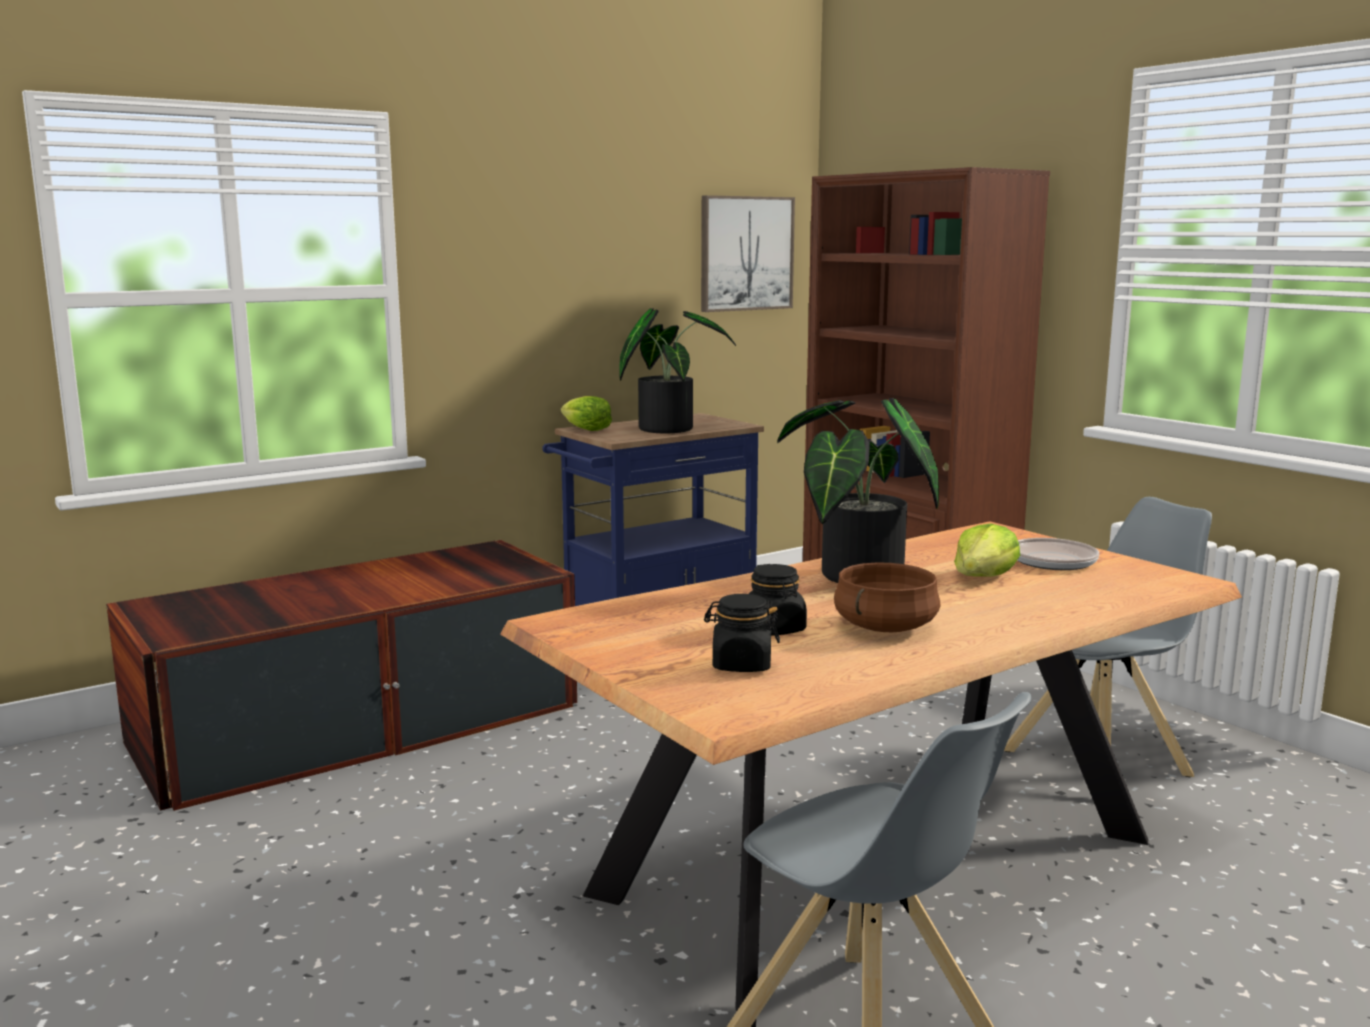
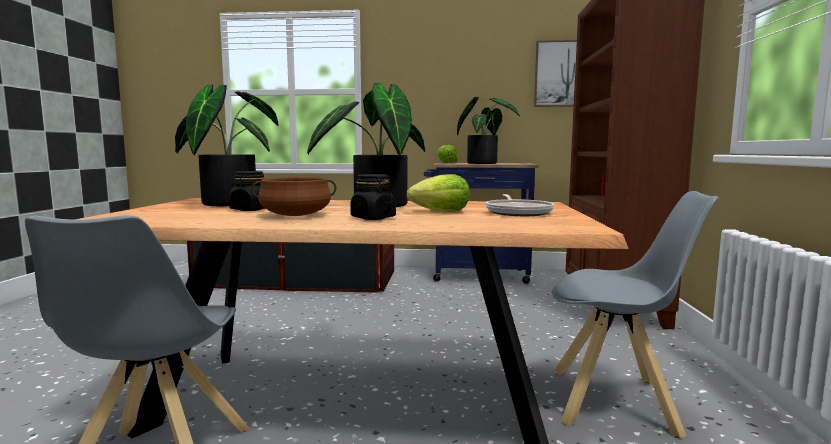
camera: 40 degrees right, 5 degrees down
black jar [704,594,780,672] -> black jar moved to [350,174,396,220]
none -> potted plant [175,85,279,206]

